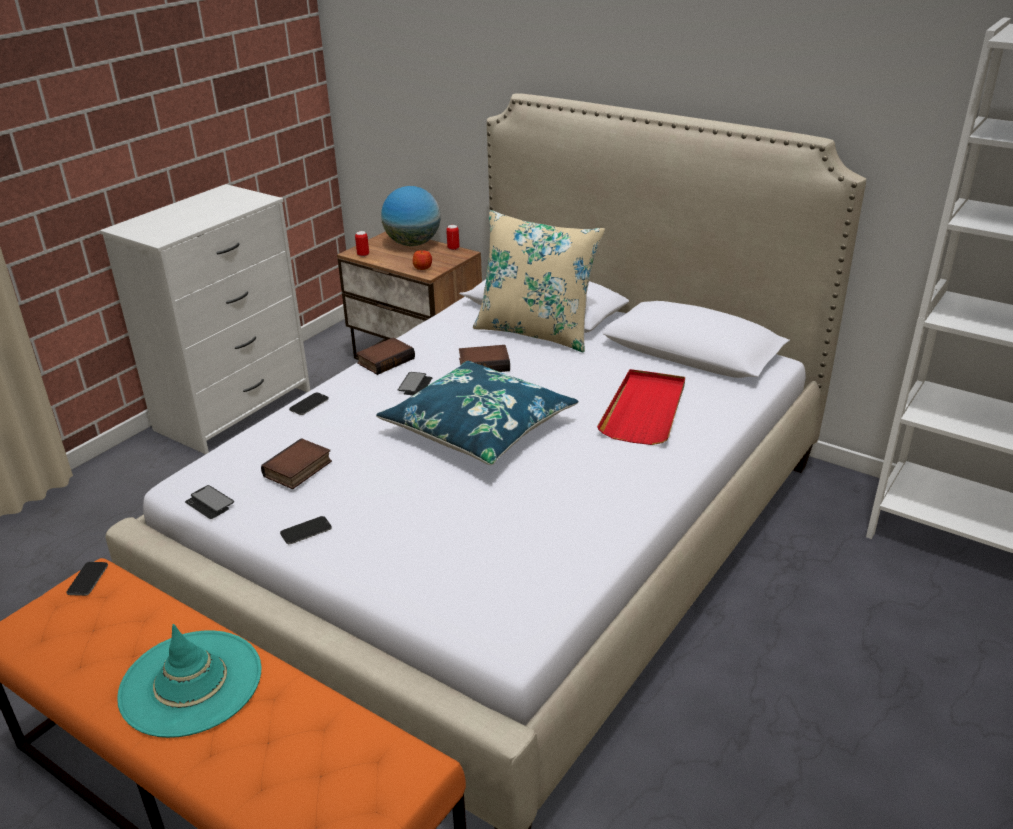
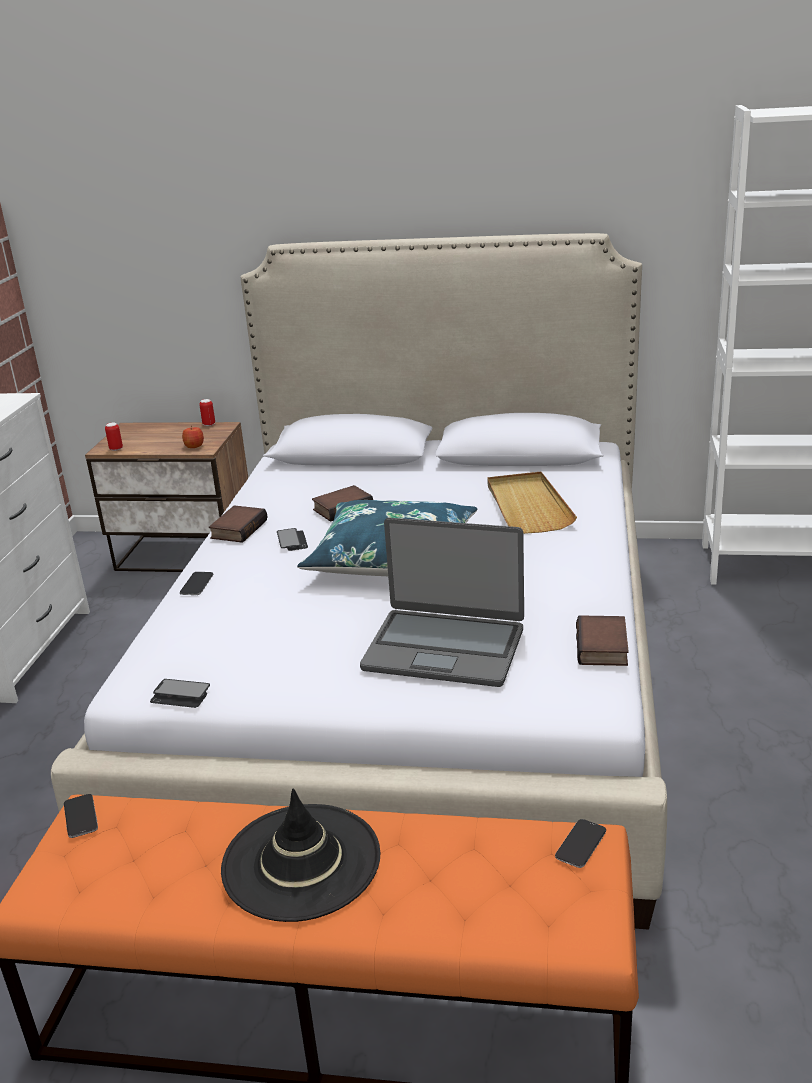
camera: 25 degrees left, 5 degrees down
turquoise hat [117,624,261,738] -> black hat [221,788,380,922]
book [261,438,332,489] -> book moved to [576,616,629,666]
phone [280,516,332,544] -> phone moved to [555,819,606,868]
globe [381,186,440,246] -> none
beige pillow [473,210,605,352] -> none
red tray [597,369,685,445] -> beige tray [487,472,577,534]
none -> laptop [360,518,524,687]

